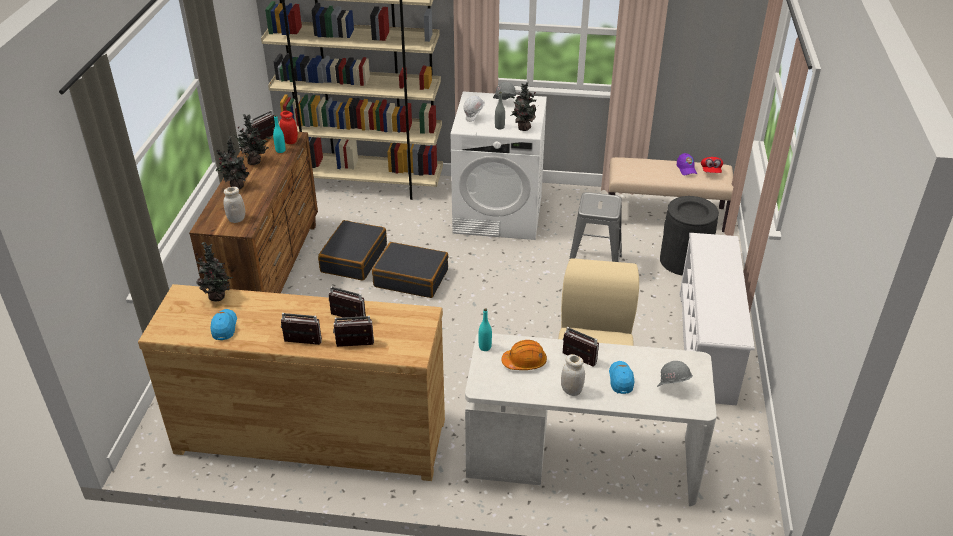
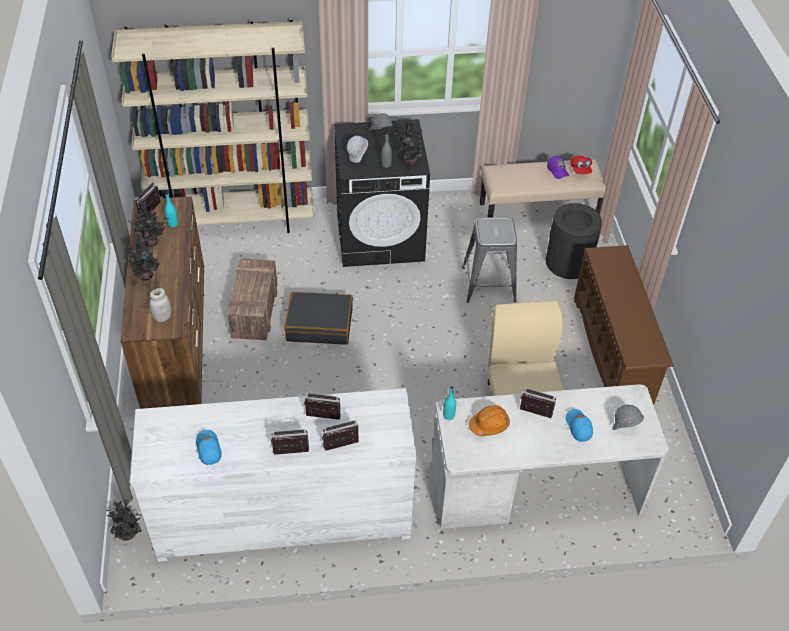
camera: 15 degrees left, 10 degrees up
brown dresser [138,284,445,481] -> white dresser [129,388,417,562]
potted plant [195,242,233,302] -> potted plant moved to [106,500,142,541]
red jar [280,111,298,144] -> none
black suitcase [318,220,387,281] -> crate [227,259,277,340]
white washing machine [451,92,547,240] -> black washing machine [334,119,430,267]
white jar [561,354,585,396] -> none
white shoe rack [680,233,755,406] -> brown shoe rack [574,245,674,405]

